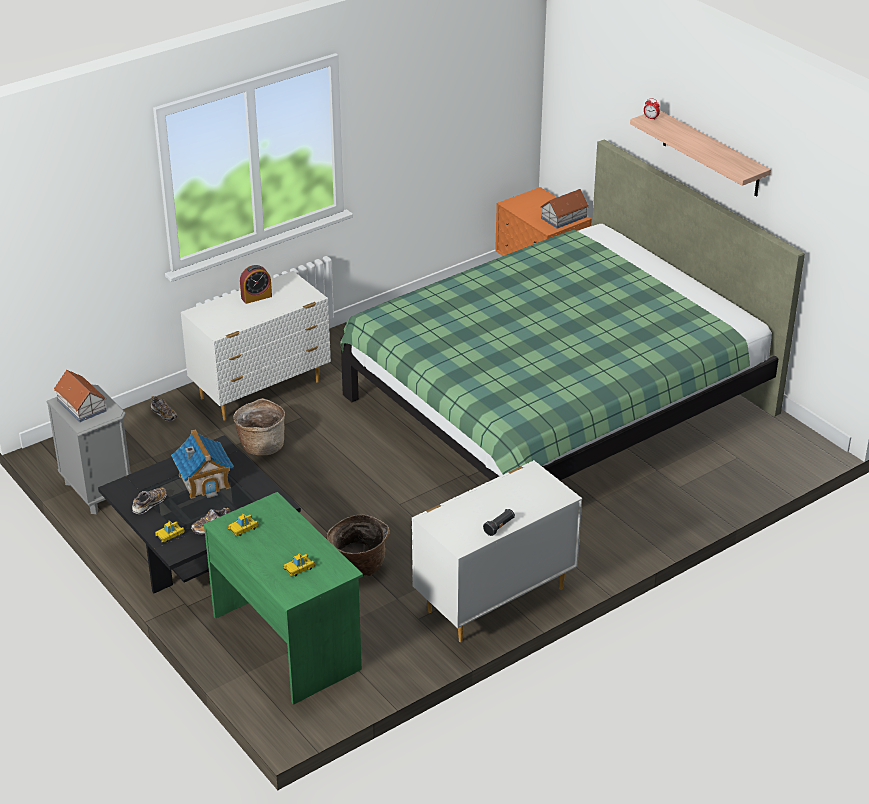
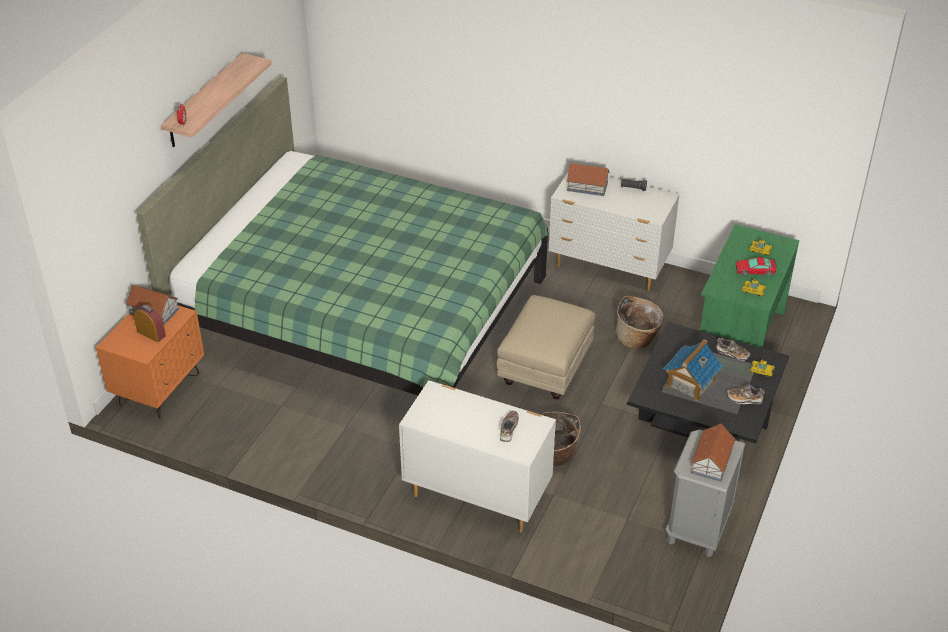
camera: 120 degrees left, 5 degrees up
shoe [151,396,177,422] -> shoe moved to [500,411,519,442]
alarm clock [240,265,272,304] -> alarm clock moved to [134,304,166,342]
none -> beige ottoman [496,295,595,399]
none -> toy house [566,163,610,196]
none -> toy car [736,257,777,276]

